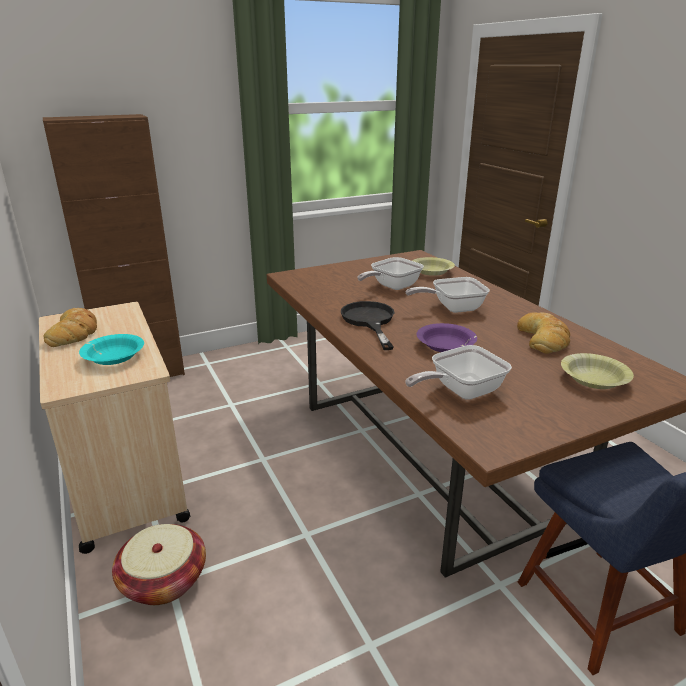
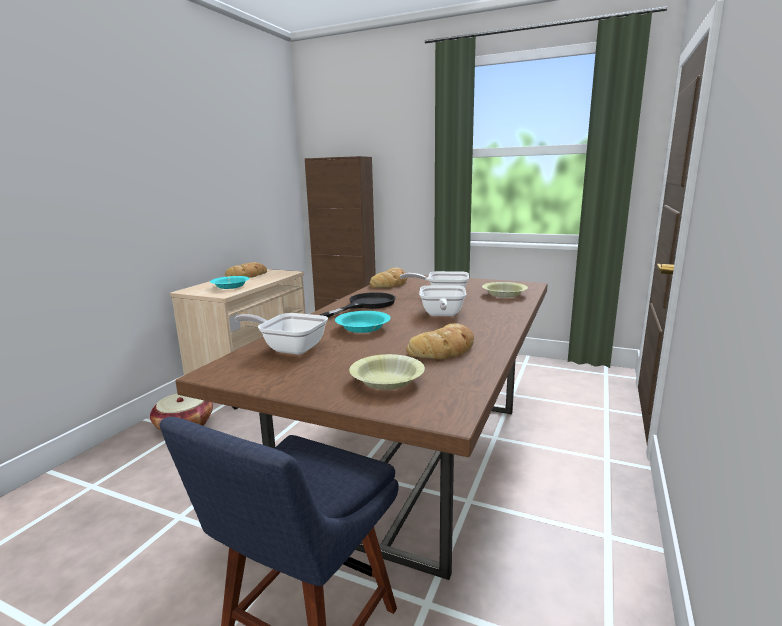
camera: 50 degrees right, 10 degrees down
frying pan [406,277,490,313] -> frying pan turned 120 degrees counterclockwise [419,285,466,316]
purple bowl [417,323,477,352] -> turquoise bowl [335,311,391,333]
none -> bread [370,267,407,288]

